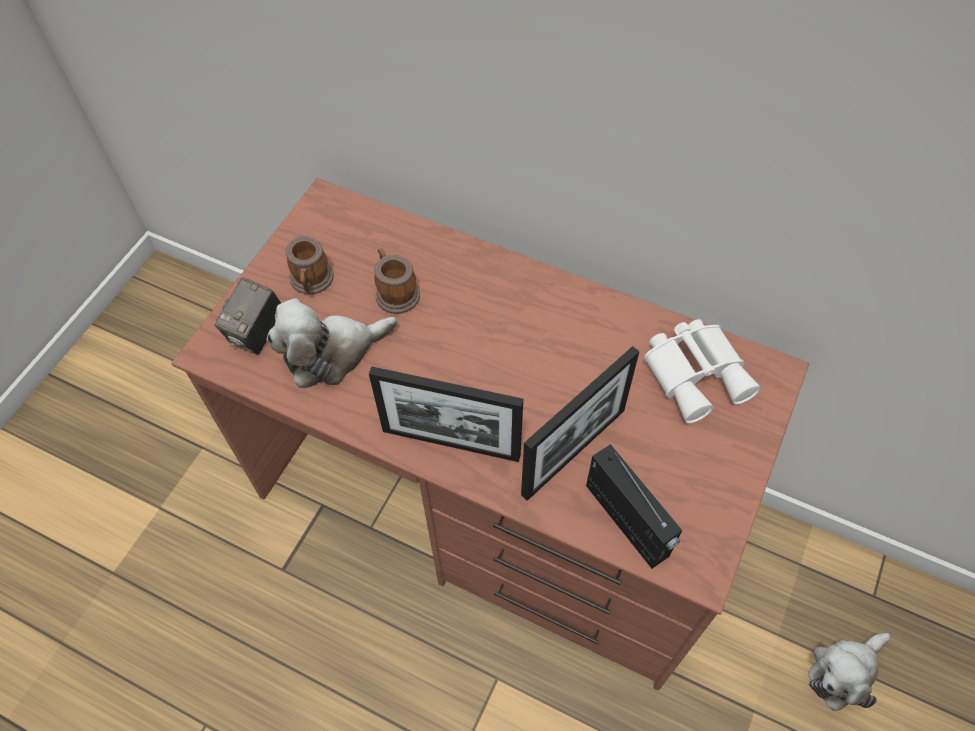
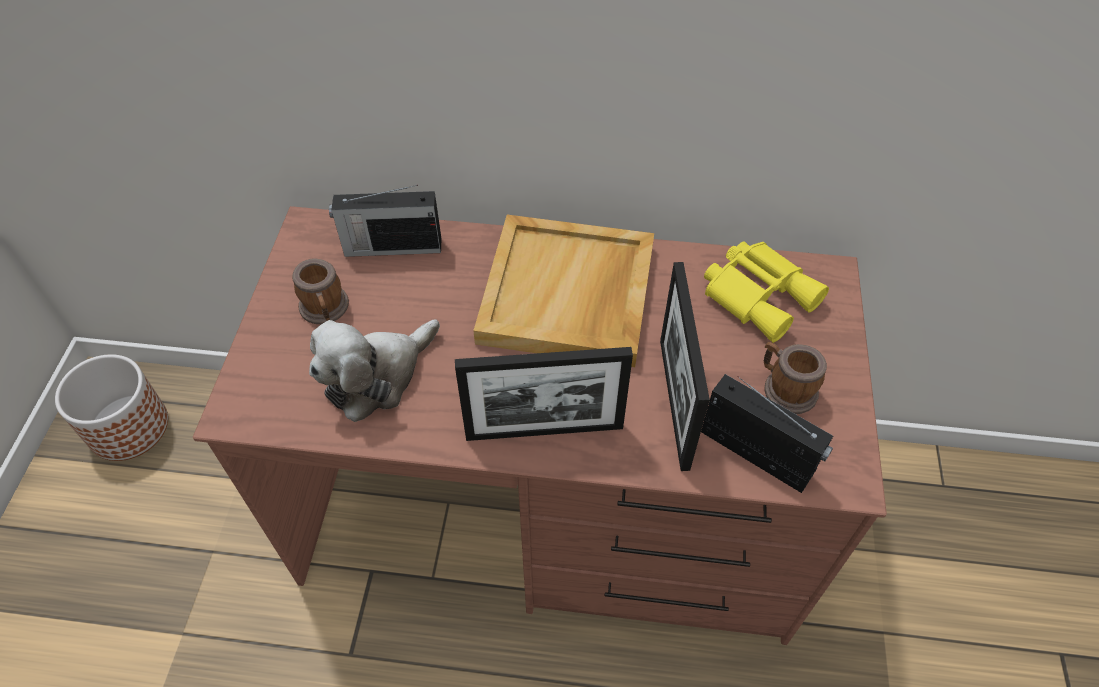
camera: 20 degrees left, 5 degrees down
camera [215,278,281,355] -> none
mug [374,248,420,314] -> mug moved to [764,342,827,414]
picture frame [521,346,640,501] -> picture frame turned 150 degrees clockwise [660,262,710,471]
white binoculars [644,319,761,423] -> yellow binoculars [704,241,829,343]
plush toy [808,633,891,711] -> none
none -> planter [55,354,168,461]
none -> radio [329,185,441,257]
none -> beige tray [473,215,654,367]

